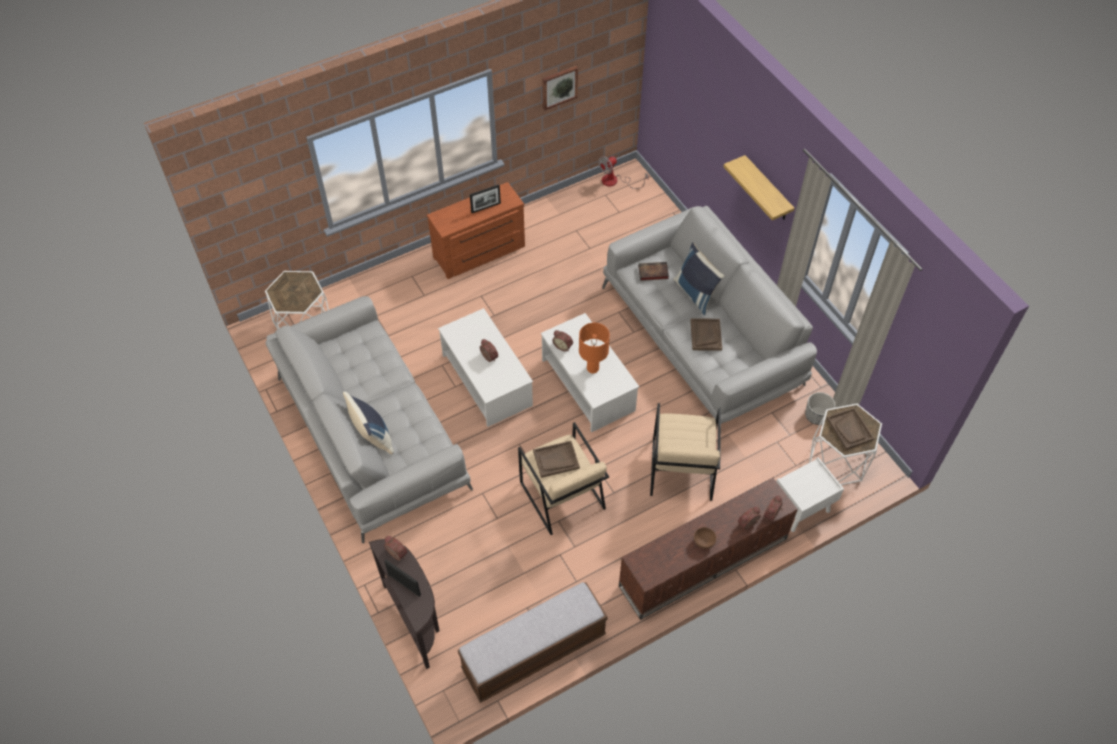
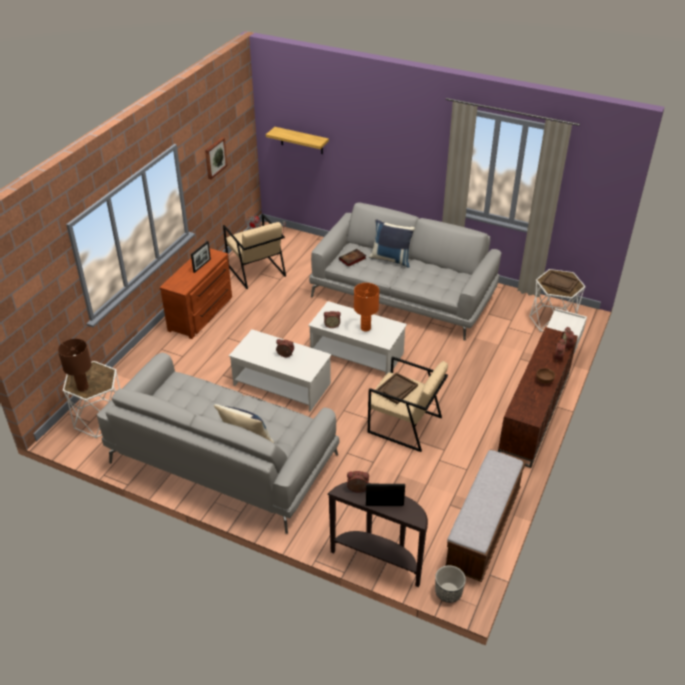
camera: 35 degrees left, 15 degrees down
beige armchair [650,403,721,501] -> beige armchair moved to [223,214,286,289]
brown tray [690,318,722,351] -> none
shelf [723,155,794,220] -> shelf moved to [266,127,329,154]
planter [805,392,835,425] -> planter moved to [435,565,466,603]
none -> brown table lamp [58,339,92,391]

